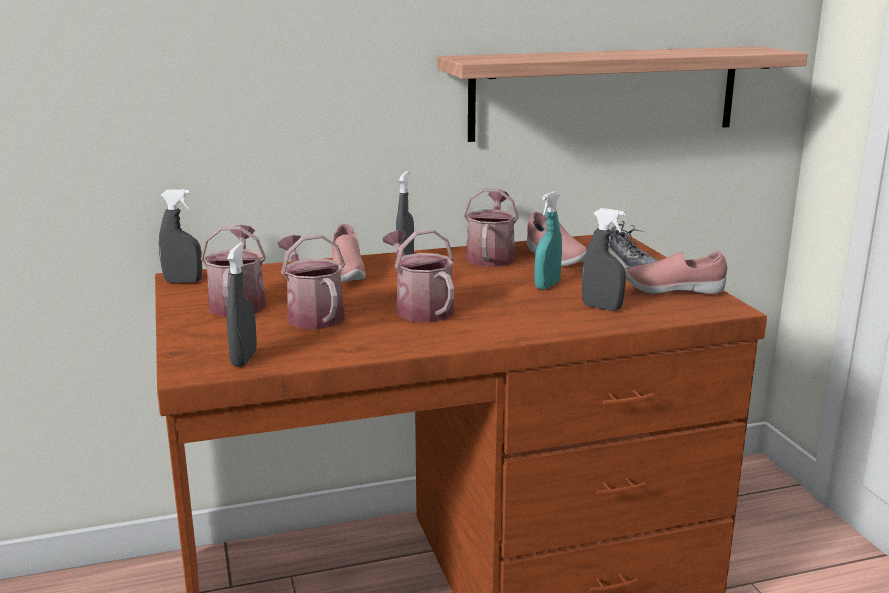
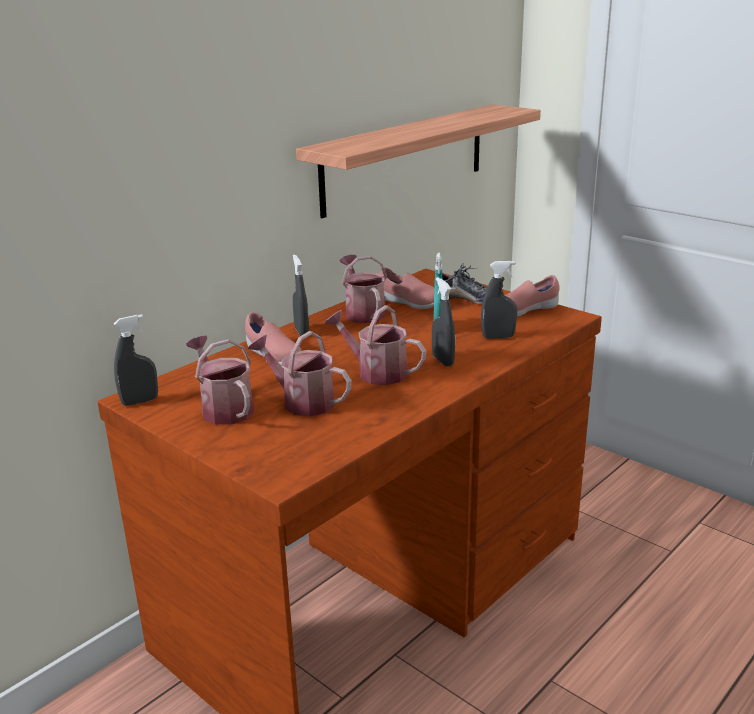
camera: 30 degrees left, 5 degrees up
grey spray bottle [227,243,257,367] -> grey spray bottle moved to [432,277,455,367]

